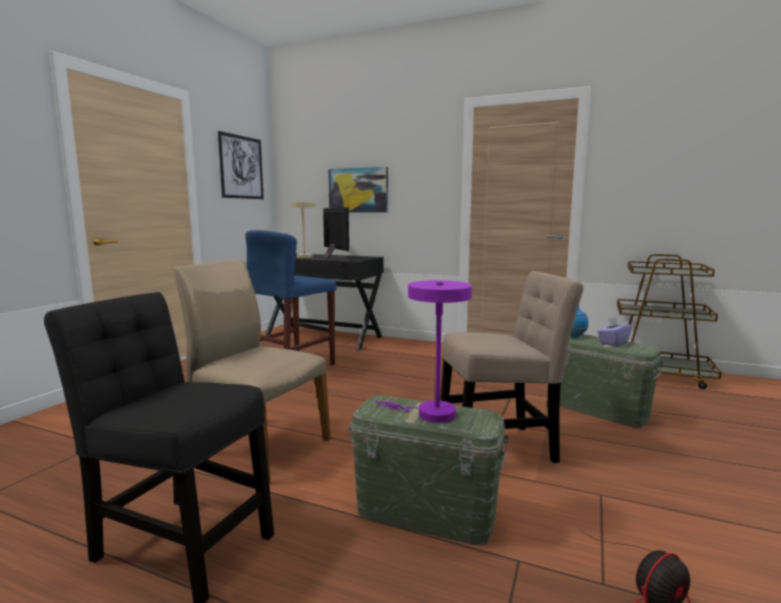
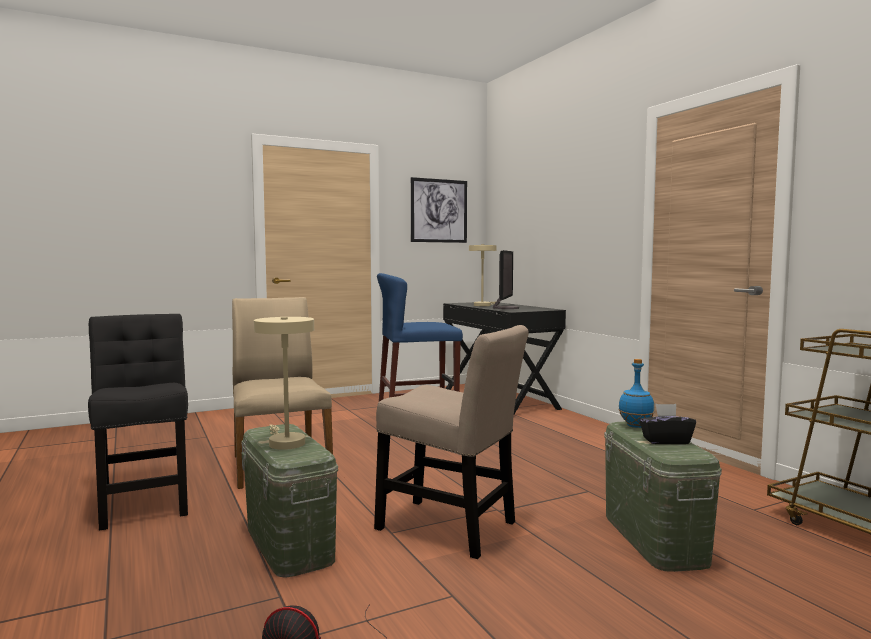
camera: 40 degrees right, 5 degrees down
picture [328,167,388,212] -> none
purple table lamp [376,280,472,423] -> beige table lamp [254,317,314,450]
purple tissue box [598,317,632,346] -> black tissue box [639,404,696,444]

